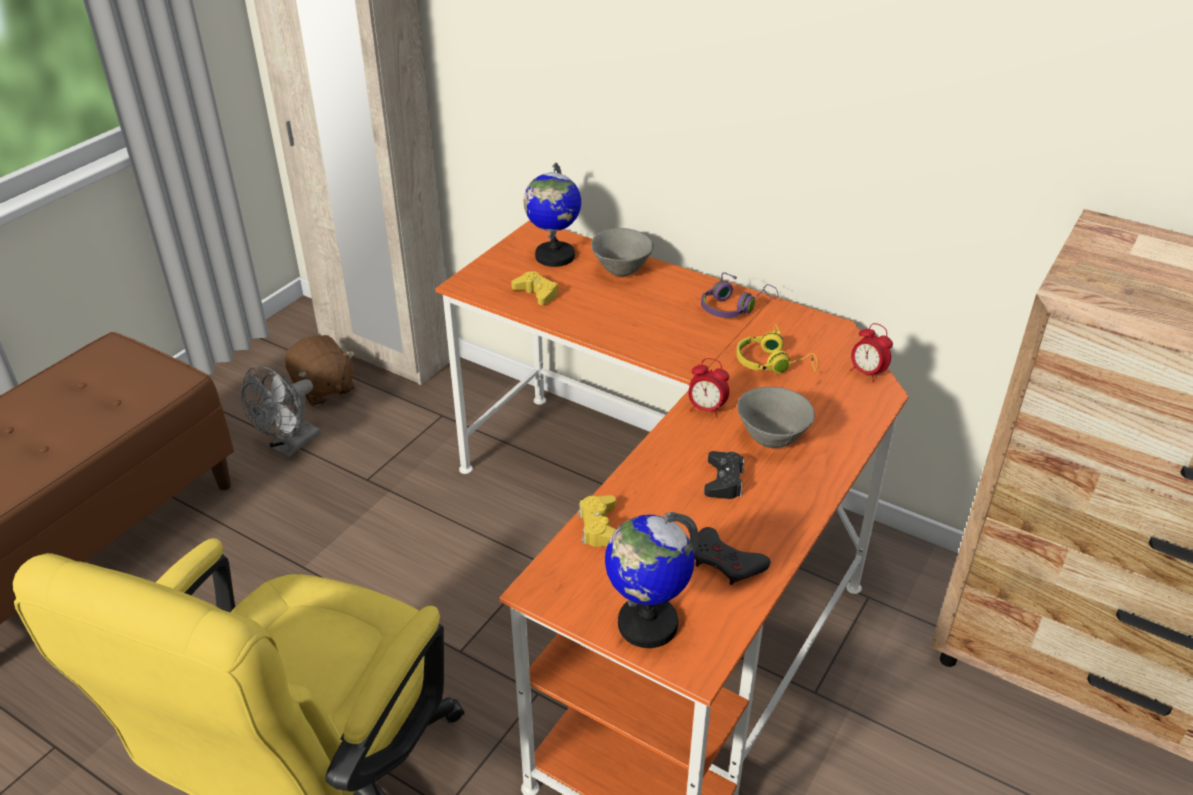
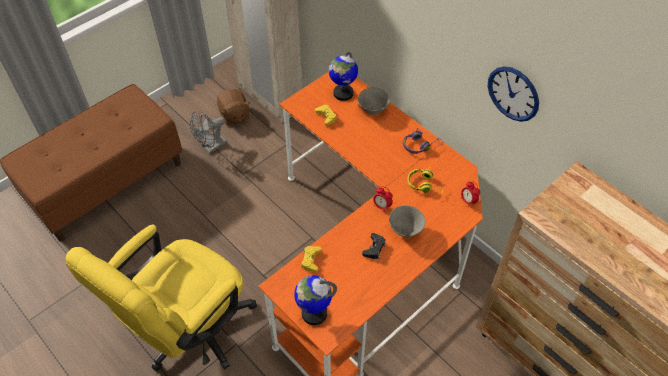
camera: 15 degrees right, 15 degrees up
grey game controller [694,527,770,585] -> none
none -> wall clock [488,66,539,122]

